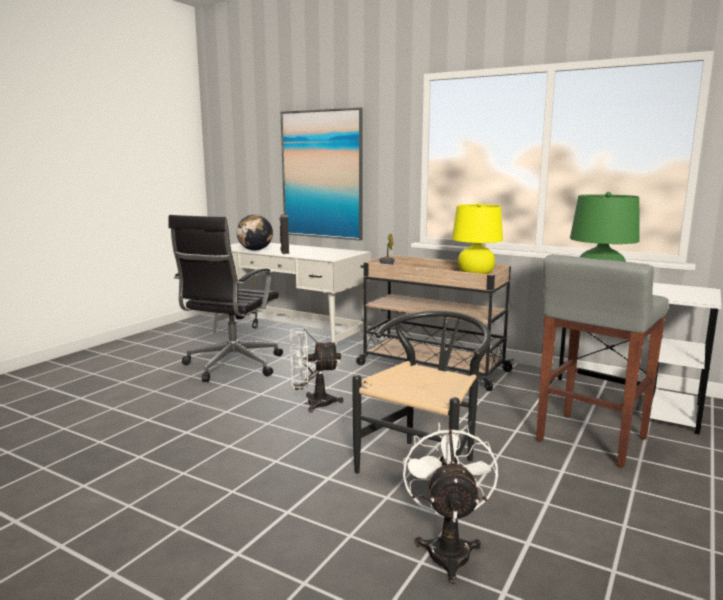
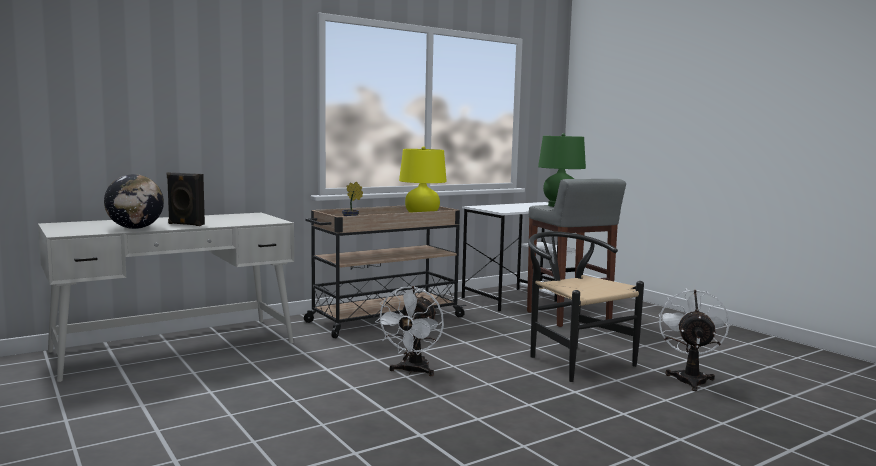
camera: 65 degrees left, 5 degrees down
black office chair [168,215,283,382] -> none
picture [280,107,363,240] -> none
white fan [403,422,498,584] -> white fan turned 75 degrees clockwise [659,288,729,391]

